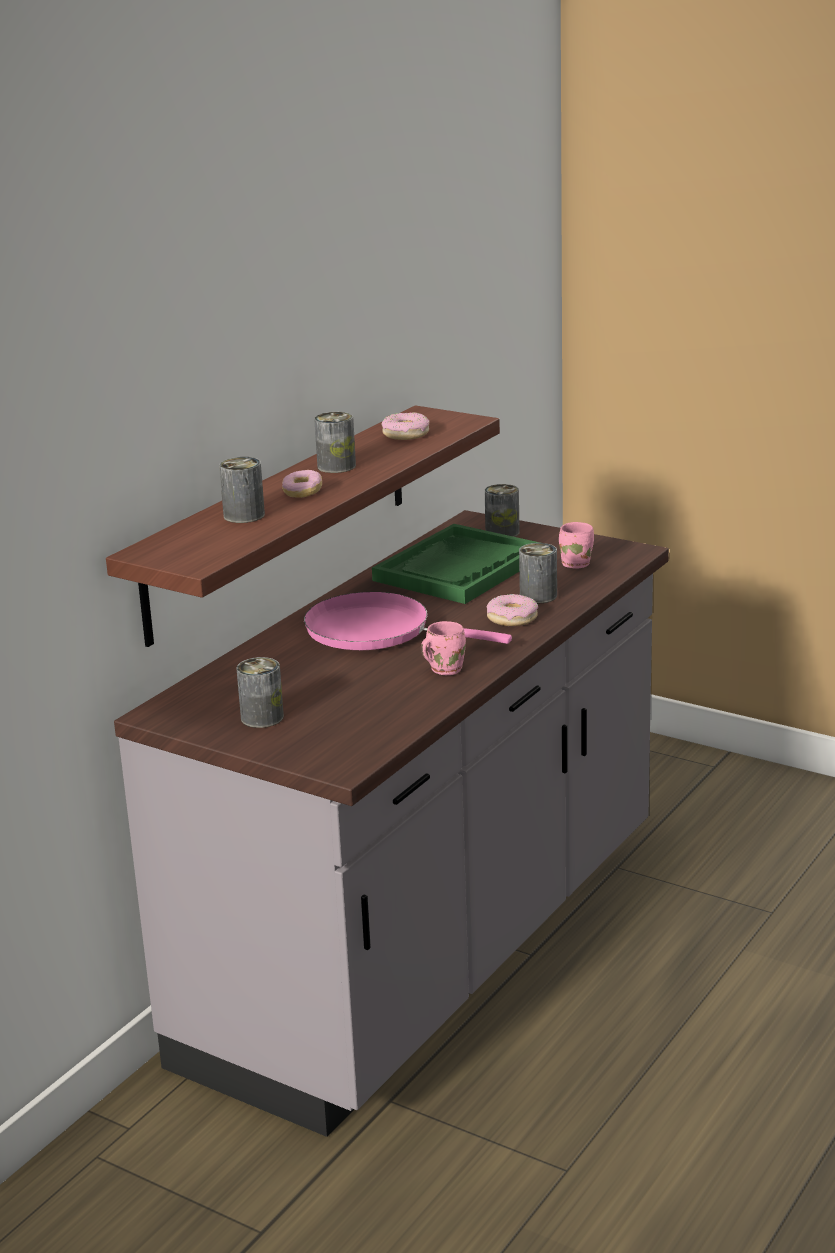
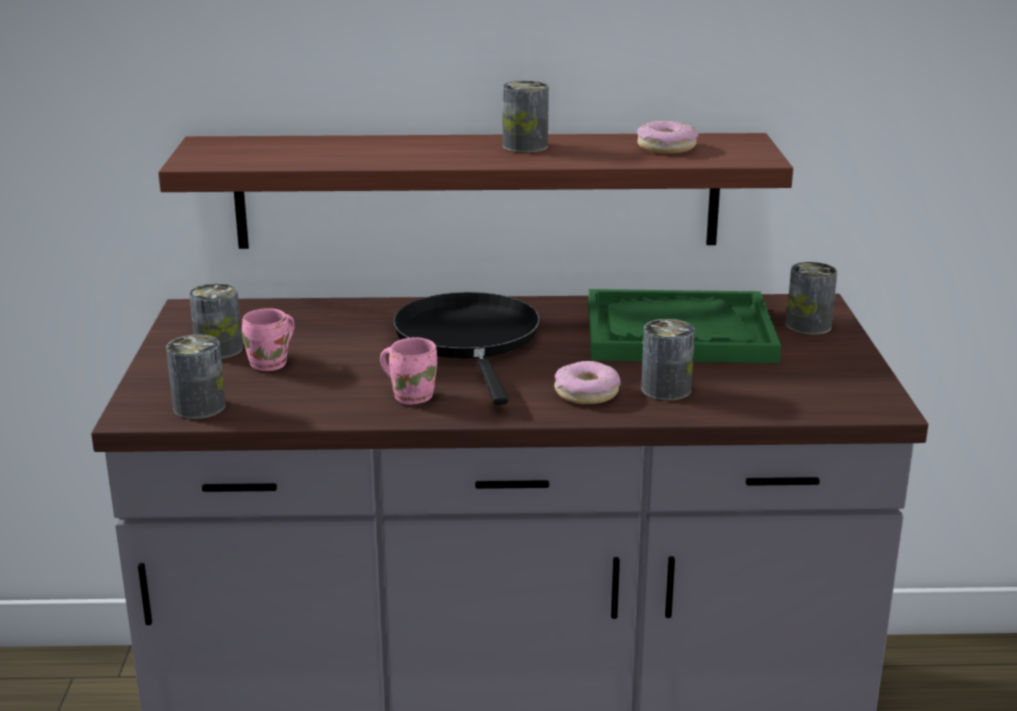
camera: 55 degrees right, 0 degrees up
can [219,457,265,523] -> can moved to [166,335,226,419]
donut [282,470,322,498] -> none
pink frying pan [304,592,512,650] -> black frying pan [393,292,540,405]
pink mug [559,522,594,569] -> pink mug moved to [242,308,295,371]

